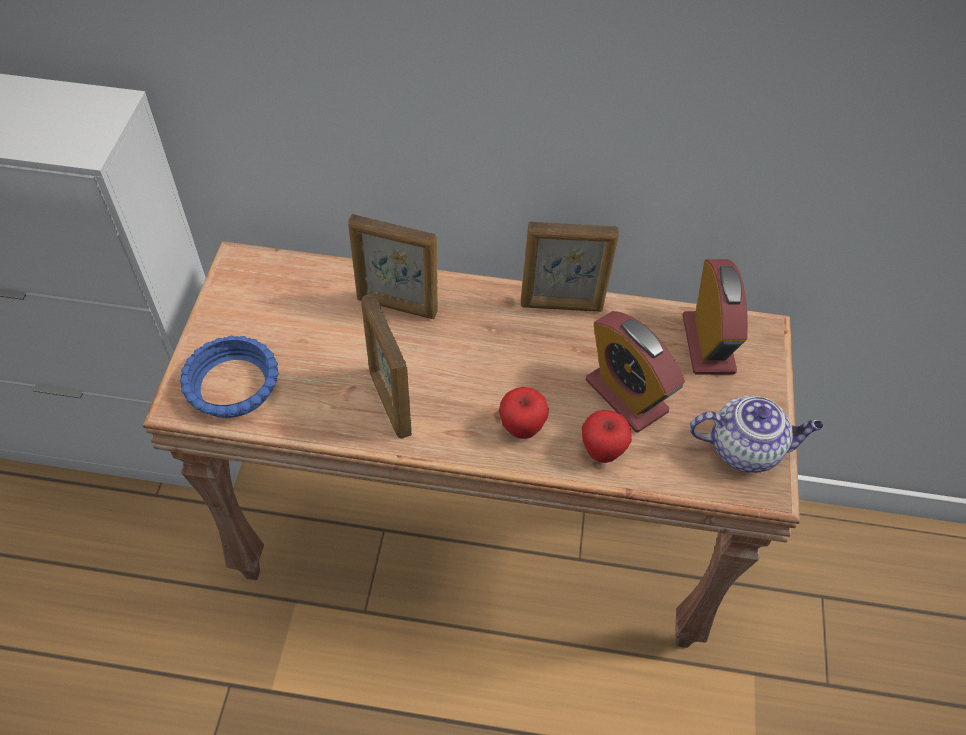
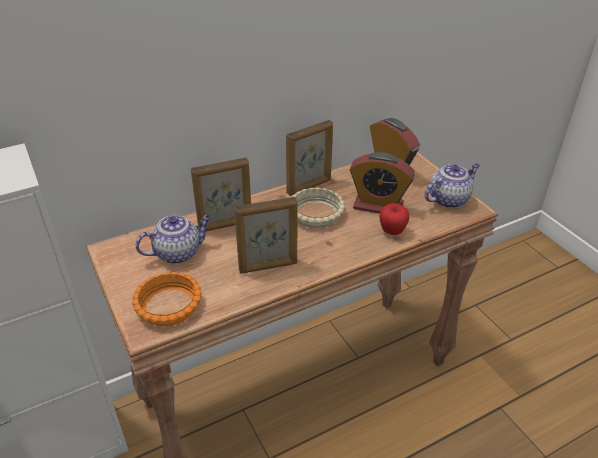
camera: 35 degrees left, 15 degrees down
blue bowl [179,336,279,418] -> orange bowl [132,272,202,326]
picture frame [361,293,412,439] -> picture frame turned 45 degrees counterclockwise [234,197,297,274]
apple [499,387,549,439] -> none
none -> teapot [136,215,211,264]
none -> beige bowl [292,188,345,228]

